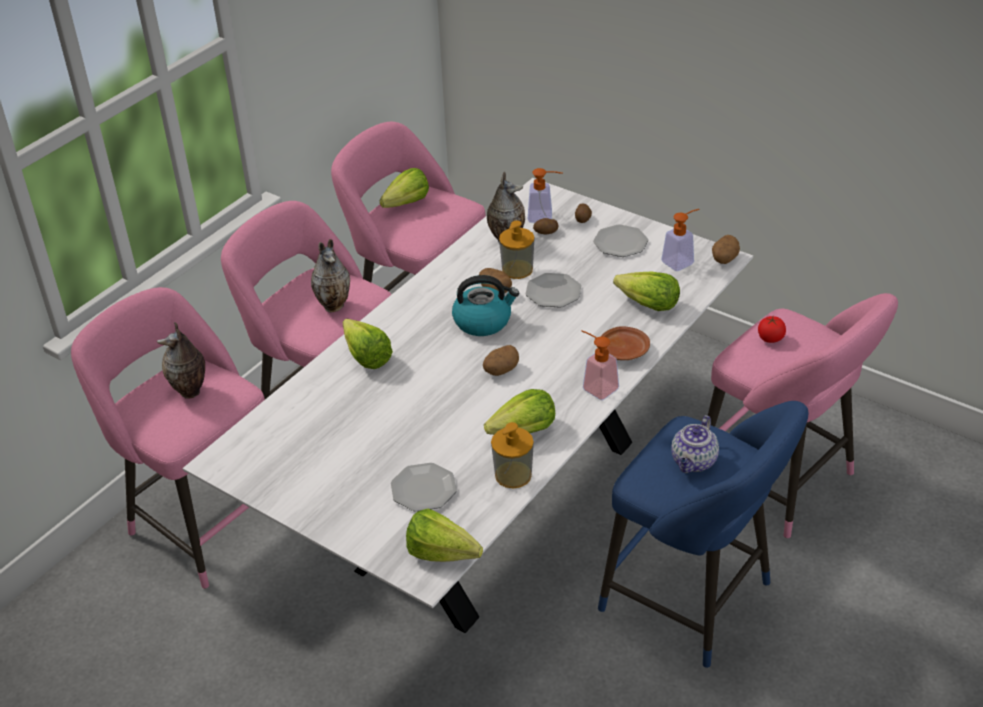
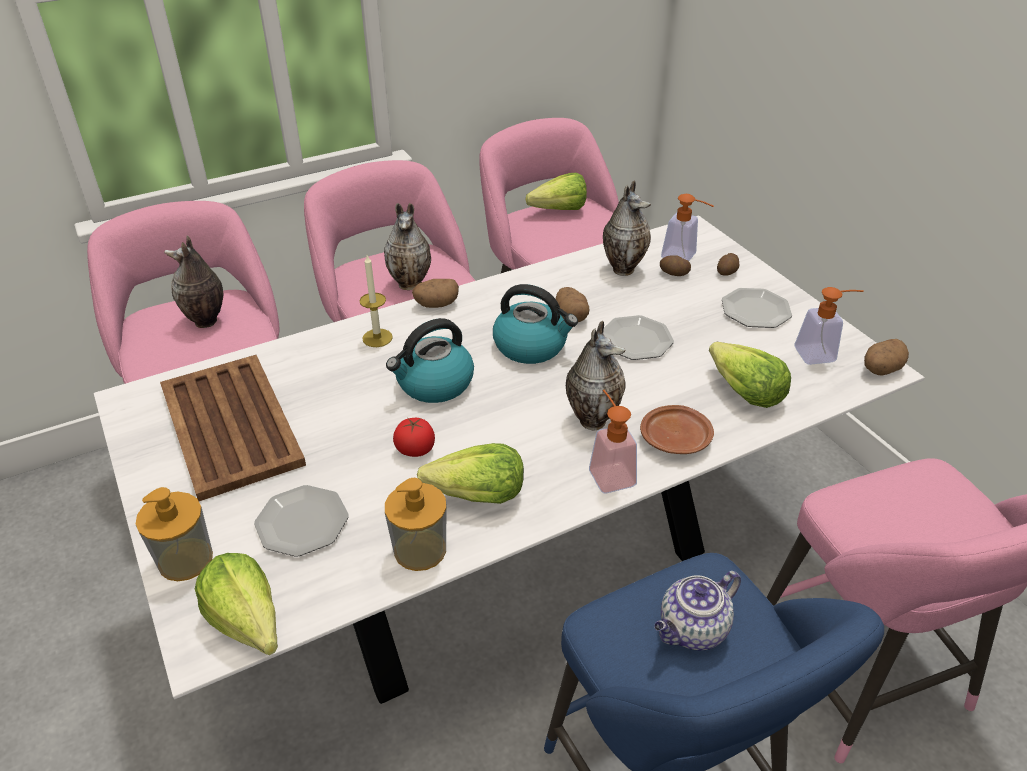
camera: 25 degrees right, 0 degrees up
lettuce [343,319,393,369] -> candle [359,255,393,347]
potato [483,345,519,376] -> potato moved to [412,279,459,308]
soap dispenser [499,220,535,279] -> soap dispenser moved to [136,487,213,581]
tomato [758,316,786,343] -> tomato moved to [393,418,435,457]
none -> brown tray [160,355,306,501]
none -> kettle [386,318,474,403]
none -> vase [566,321,626,431]

